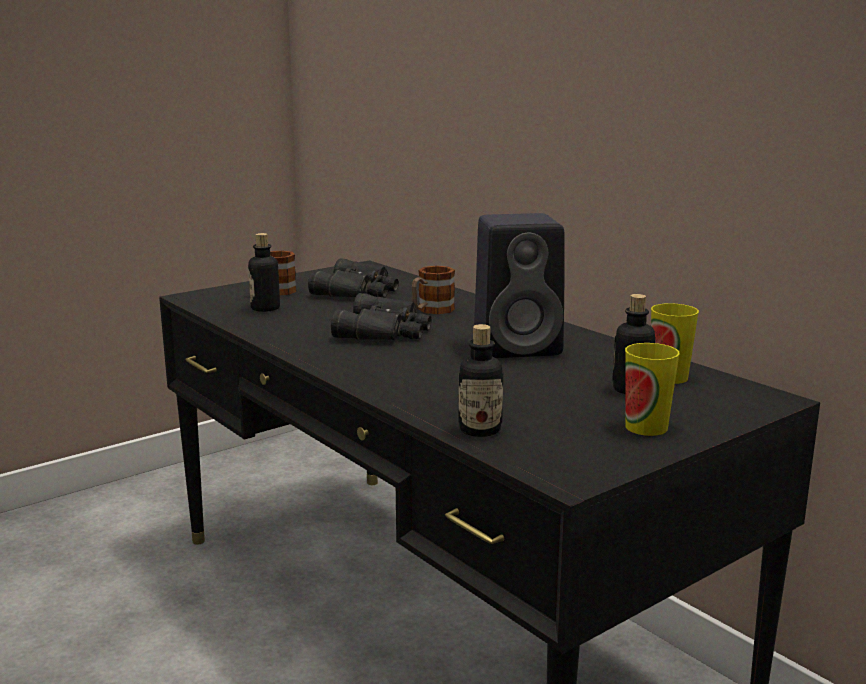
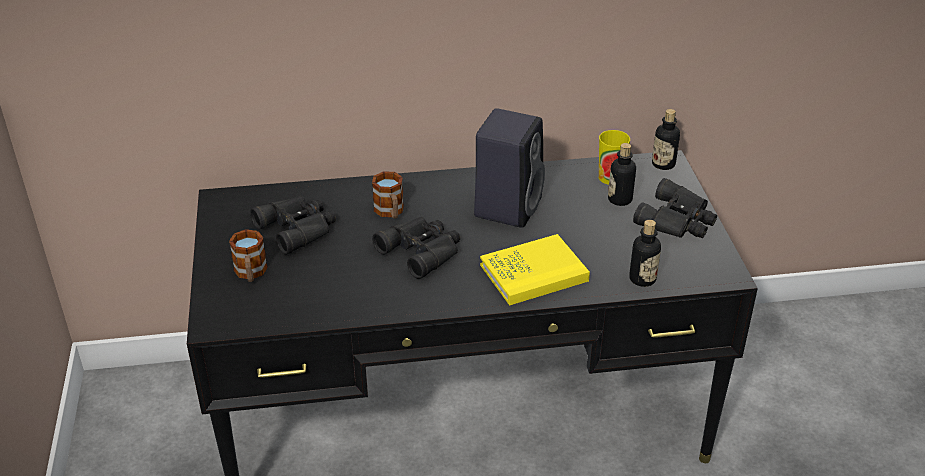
camera: 60 degrees left, 20 degrees up
bottle [248,233,280,312] -> bottle moved to [652,109,680,170]
cup [625,343,679,436] -> black binoculars [633,178,717,238]
none -> yellow book [480,234,590,306]

